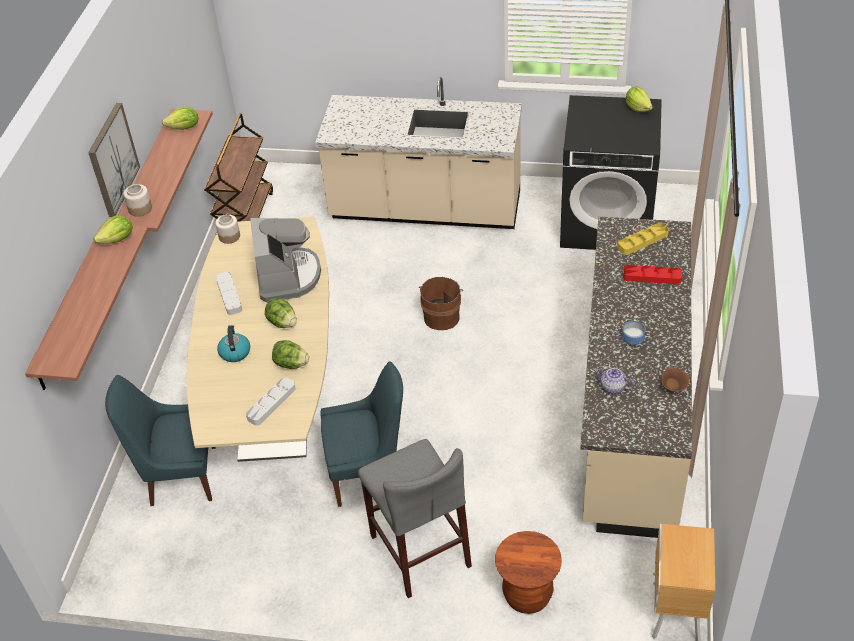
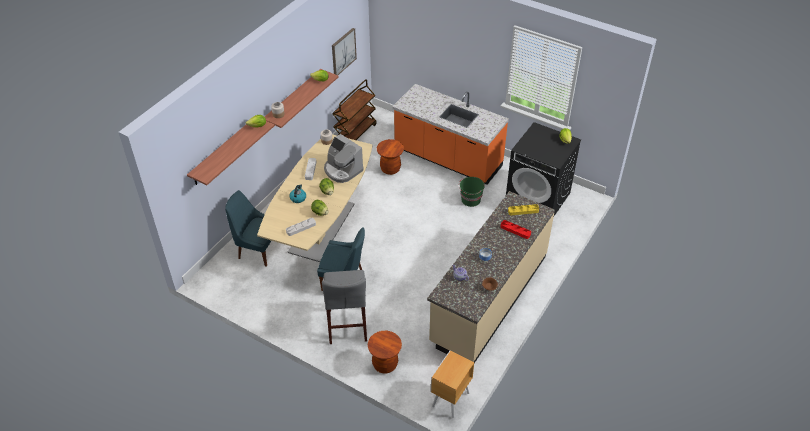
camera: 20 degrees right, 0 degrees up
picture [88,103,140,217] -> picture moved to [332,28,357,75]
coffee machine [250,218,321,303] -> coffee machine turned 120 degrees clockwise [324,134,363,183]
beige counter [315,77,522,229] -> orange counter [392,84,509,185]
brown bucket [419,277,463,330] -> none
none -> brown stool [377,139,404,175]
none -> green bucket [459,177,485,207]

